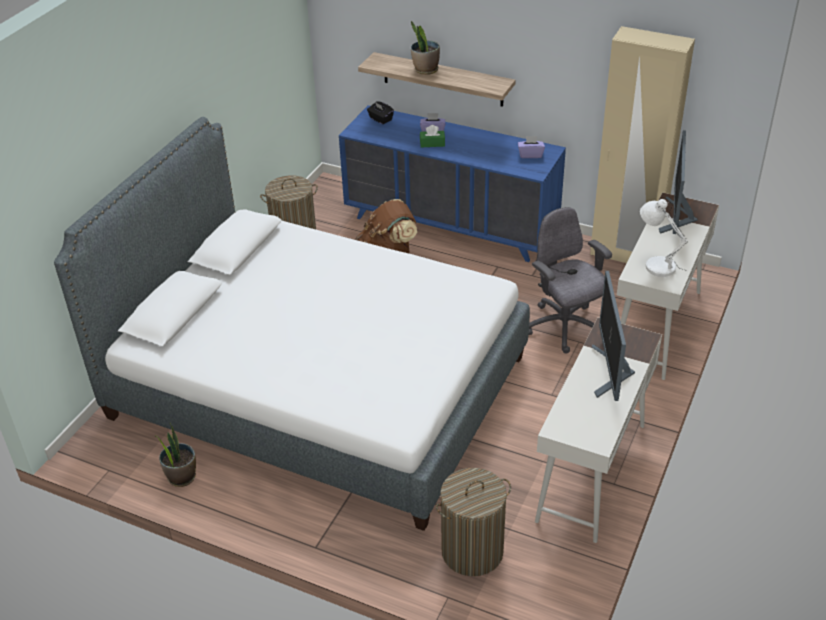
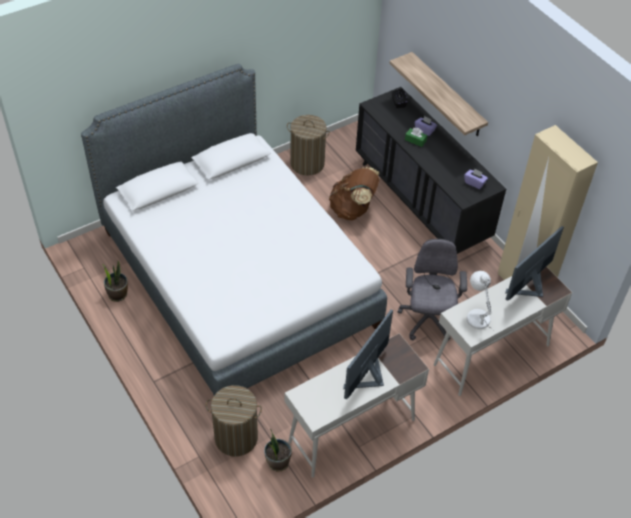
camera: 30 degrees right, 10 degrees up
blue dresser [339,105,566,262] -> black dresser [356,87,506,254]
potted plant [411,21,440,75] -> potted plant moved to [264,429,292,472]

